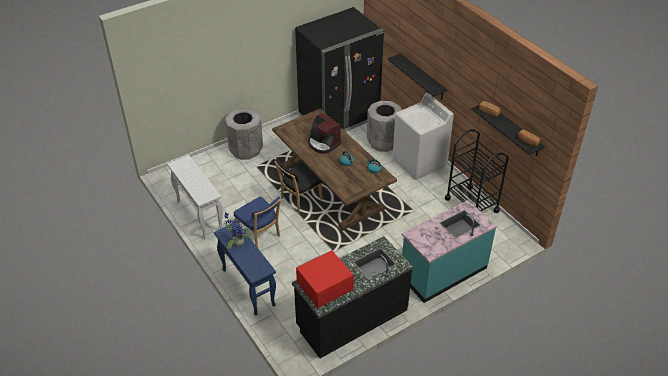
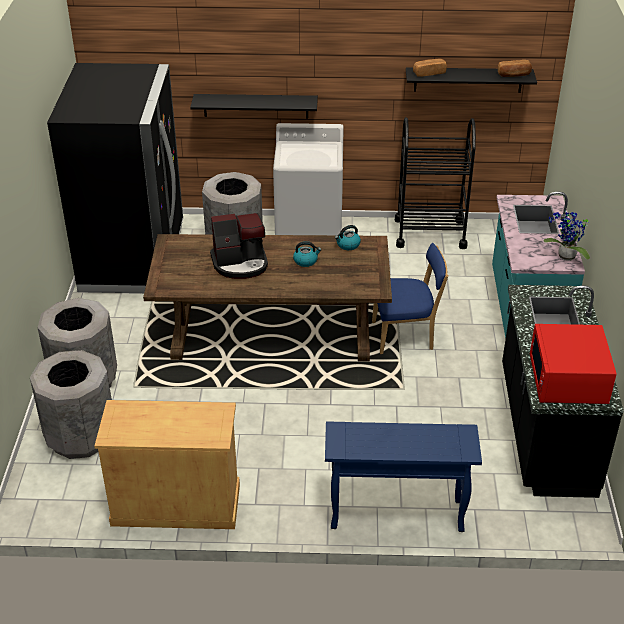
camera: 55 degrees left, 5 degrees down
white console table [167,155,223,239] -> beige cabinet [94,400,240,529]
potted plant [224,212,250,249] -> potted plant moved to [544,211,590,261]
blue chair [234,197,281,248] -> blue chair moved to [372,243,448,354]
black chair [275,159,322,213] -> none
none -> grey trash can [30,350,112,459]

